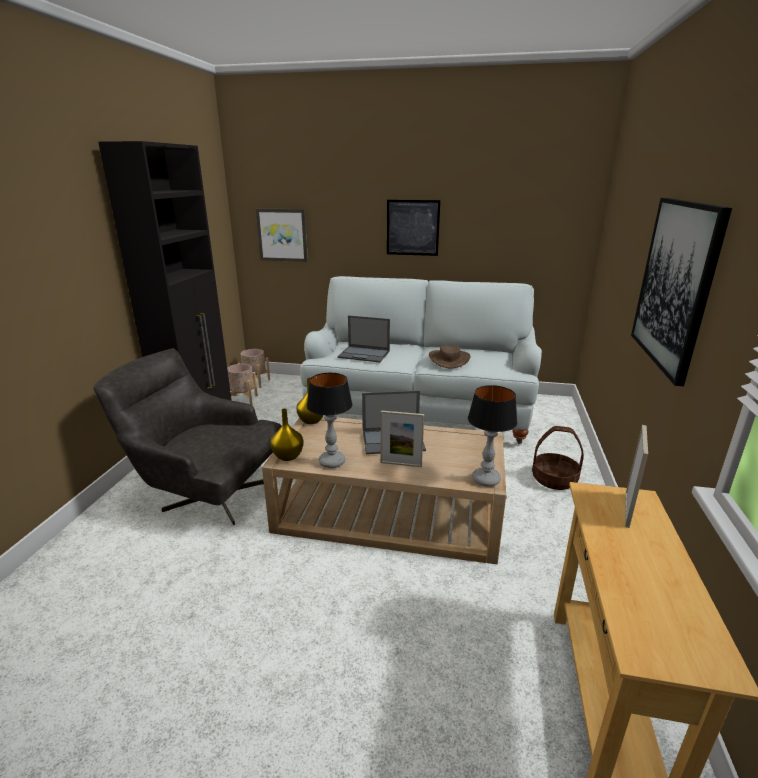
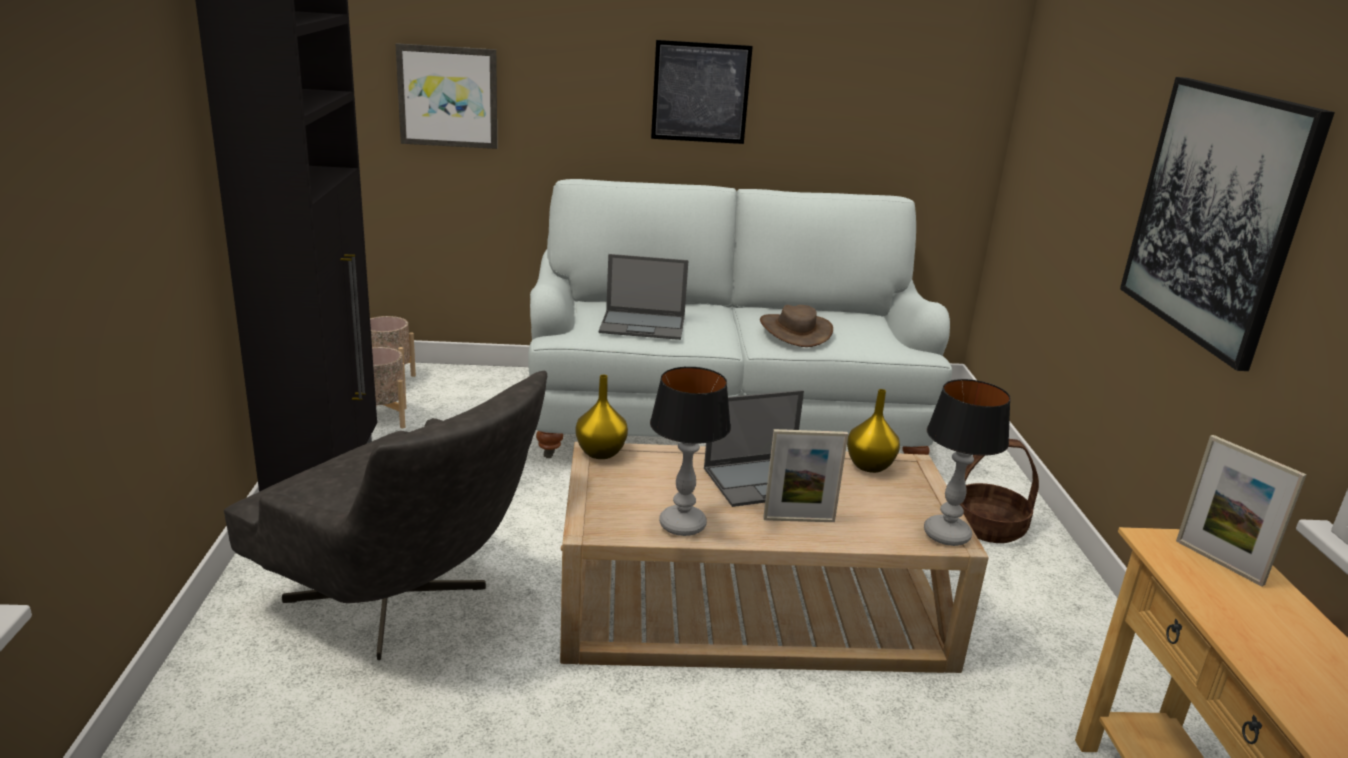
camera: 15 degrees left, 0 degrees up
grey armchair [93,348,281,525] -> grey armchair turned 150 degrees counterclockwise [224,370,547,660]
yellow vase [270,408,304,461] -> yellow vase moved to [847,389,900,473]
picture frame [625,425,648,528] -> picture frame turned 135 degrees clockwise [1176,435,1307,586]

